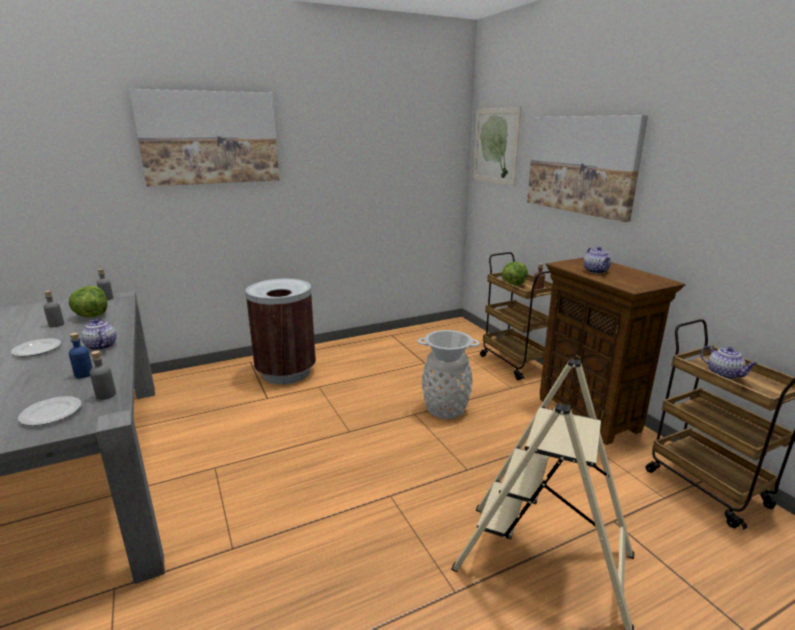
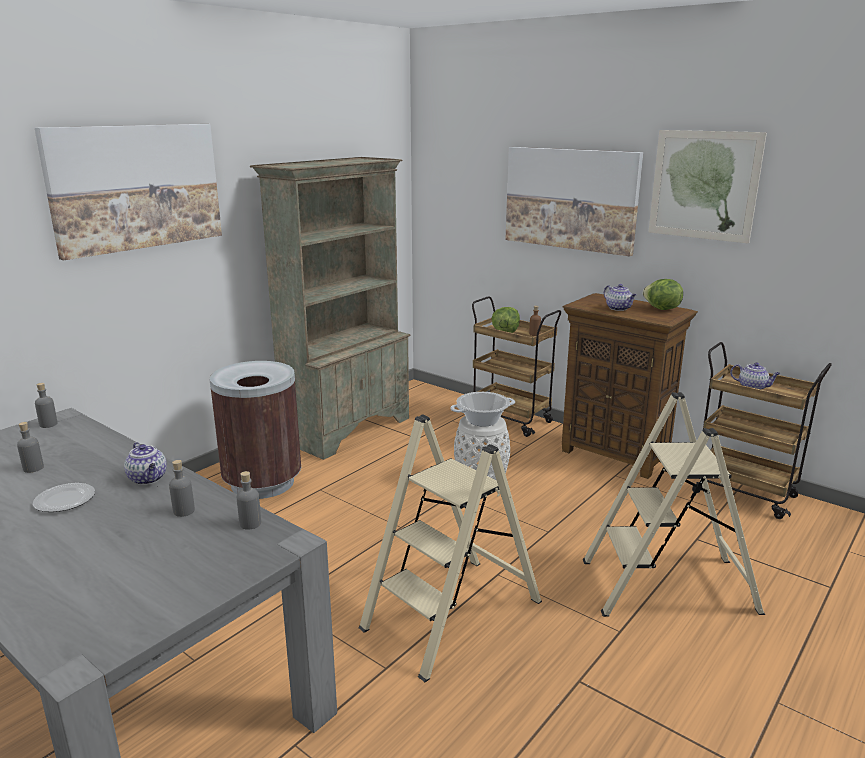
camera: 25 degrees left, 0 degrees up
plate [18,396,82,426] -> none
lettuce [69,286,108,317] -> lettuce moved to [643,279,683,310]
blue bottle [69,333,93,378] -> grey bottle [169,460,195,517]
teapot [81,319,117,351] -> teapot turned 150 degrees counterclockwise [124,442,167,485]
picture [473,107,521,186] -> picture moved to [649,130,767,243]
none -> green bookcase [250,157,411,460]
none -> beige step ladder [358,414,542,682]

